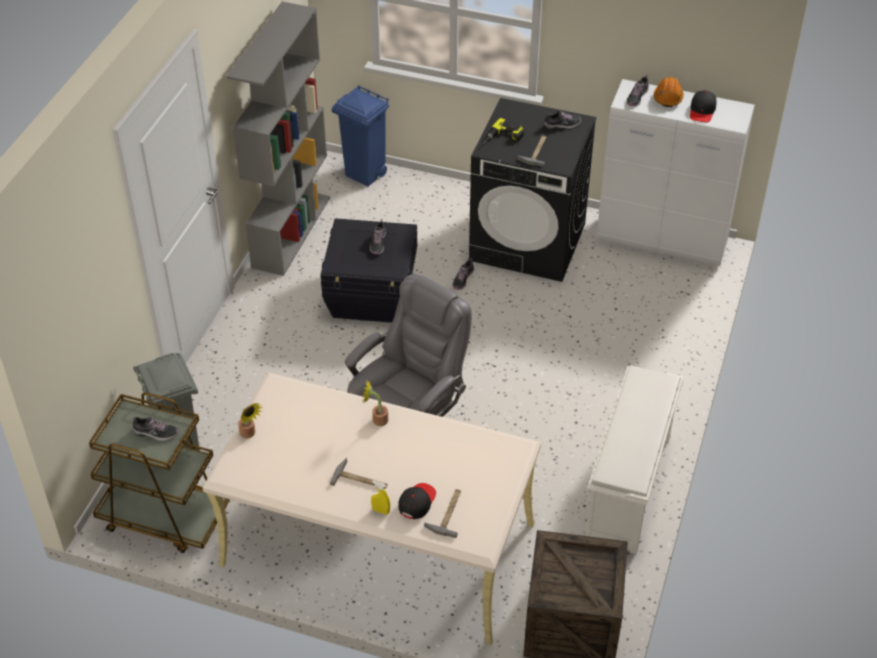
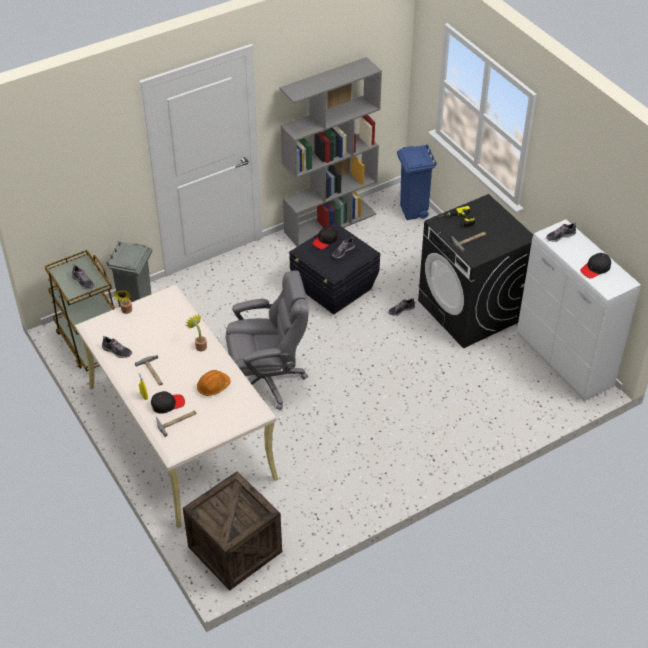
camera: 40 degrees right, 0 degrees up
shoe [544,111,581,130] -> shoe moved to [102,336,132,358]
white shoe rack [585,365,684,554] -> none
orange hard hat [654,77,684,107] -> orange hard hat moved to [197,370,230,396]
none -> black cap [312,226,338,249]

